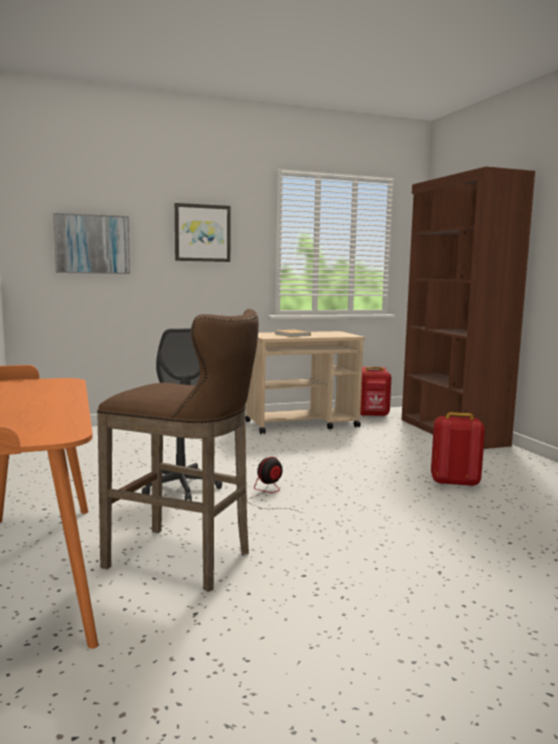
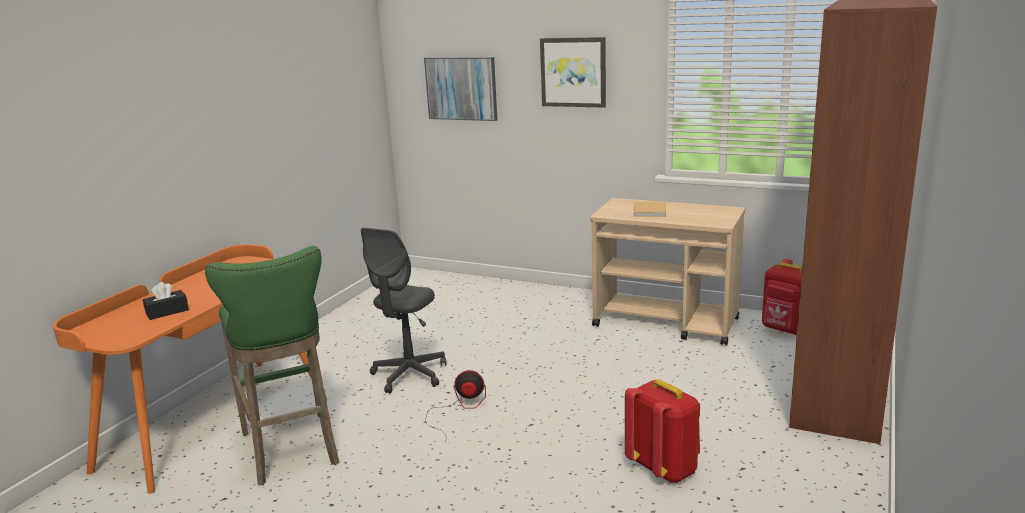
camera: 45 degrees right, 10 degrees up
brown stool [97,309,259,592] -> green stool [205,246,339,485]
none -> black tissue box [143,282,189,320]

